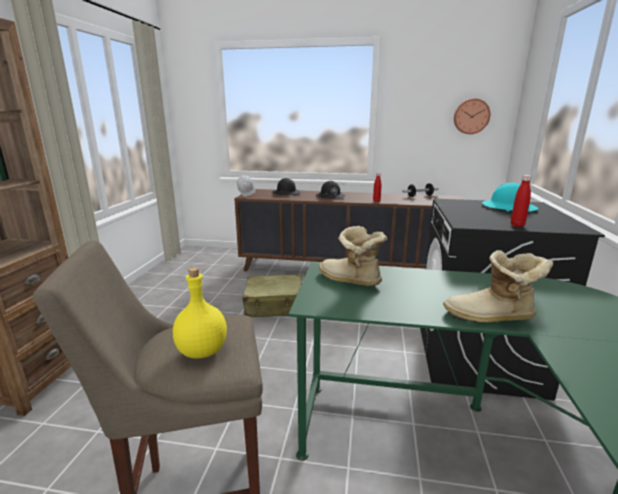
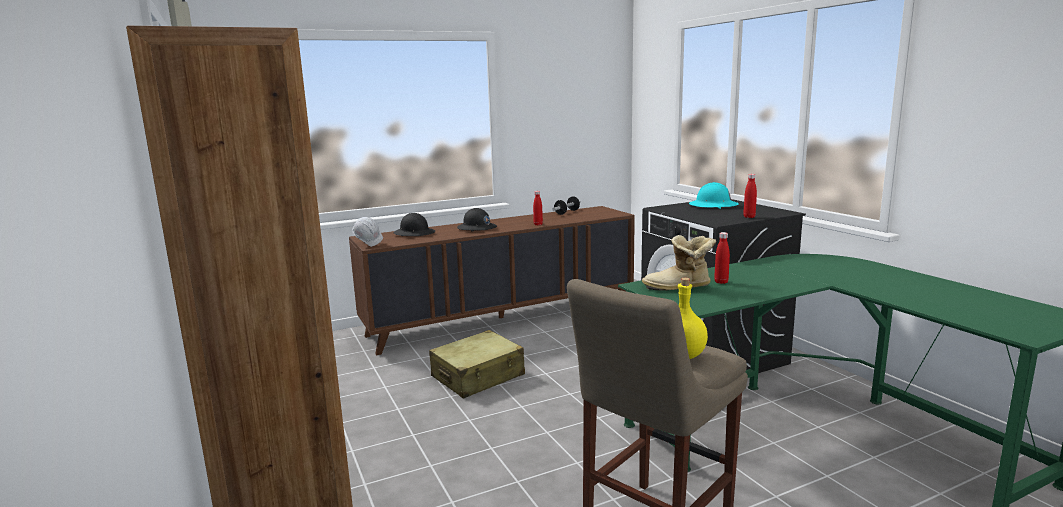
camera: 35 degrees left, 5 degrees down
boot [443,250,553,323] -> none
wall clock [454,99,490,134] -> none
none -> red bottle [714,232,730,284]

